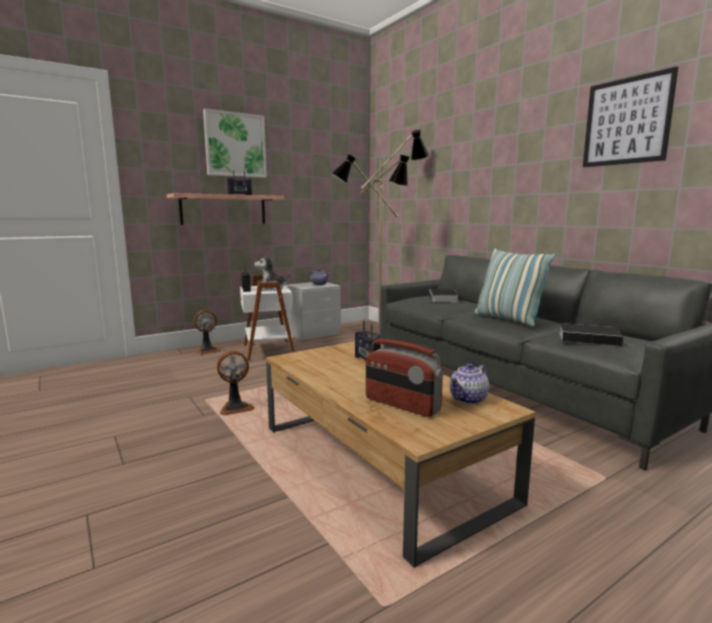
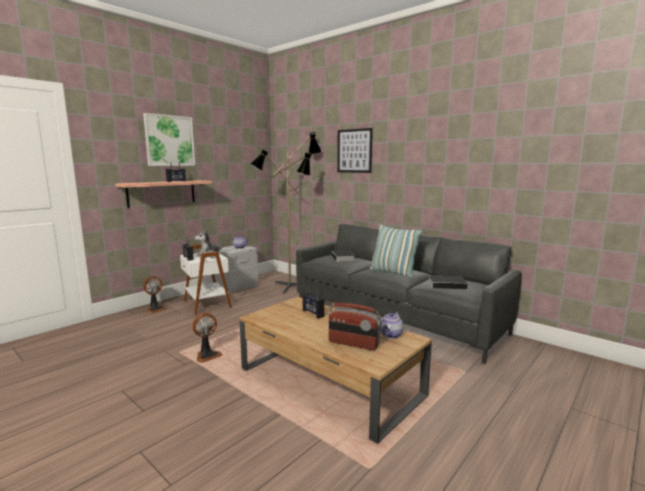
camera: 15 degrees left, 0 degrees up
picture [583,67,678,167] -> picture moved to [337,128,373,173]

